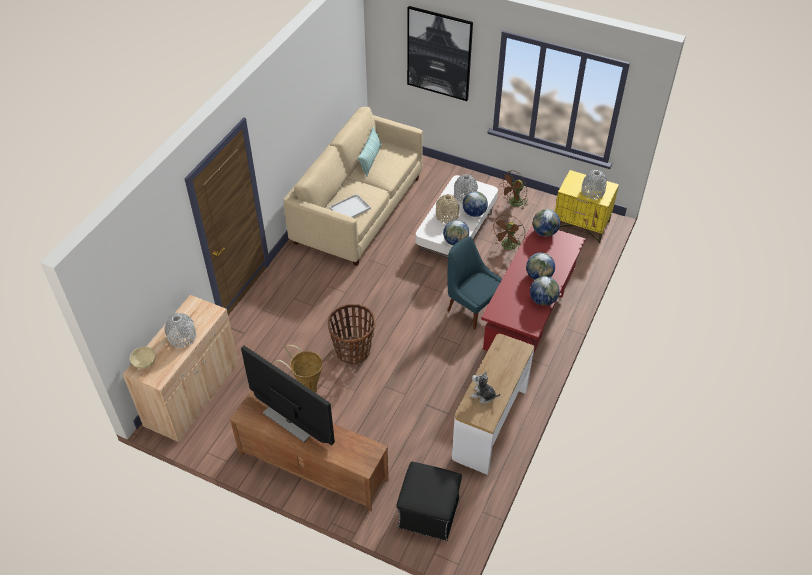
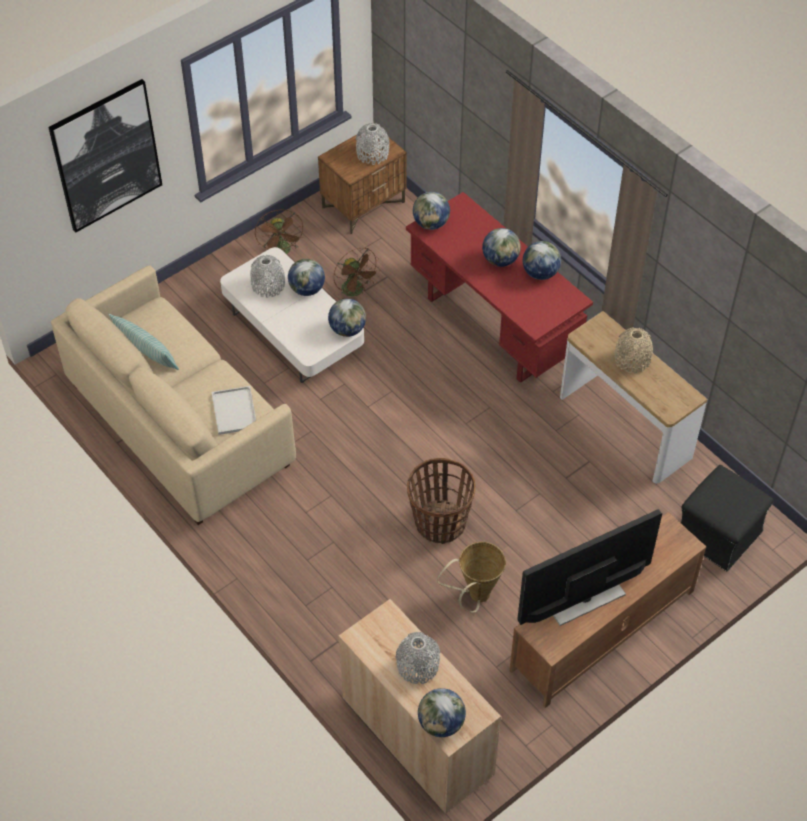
camera: 65 degrees left, 5 degrees up
beige bowl [130,347,156,369] -> globe [418,688,466,737]
beige vase [436,194,459,224] -> beige vase moved to [614,327,653,374]
blue chair [448,236,502,329] -> none
plush toy [471,371,500,404] -> none
yellow nightstand [555,170,619,243] -> brown nightstand [318,128,406,234]

